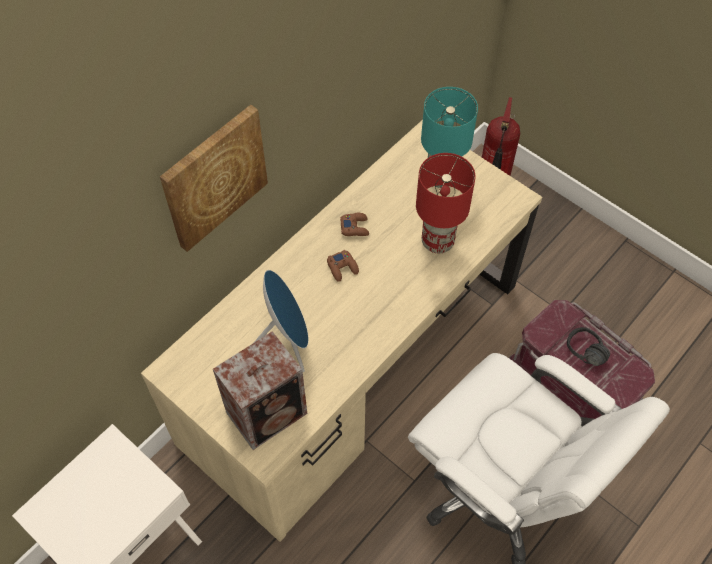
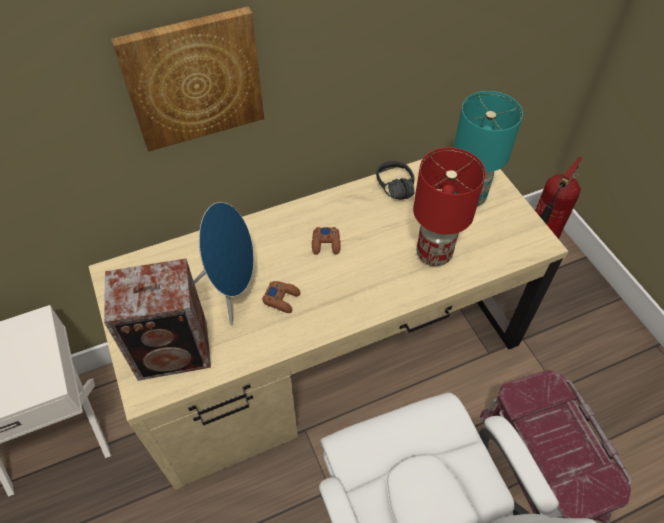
camera: 25 degrees right, 5 degrees down
brown game controller [340,213,369,236] -> brown game controller moved to [262,281,300,313]
black headphones [567,327,610,366] -> black headphones moved to [376,161,415,200]

